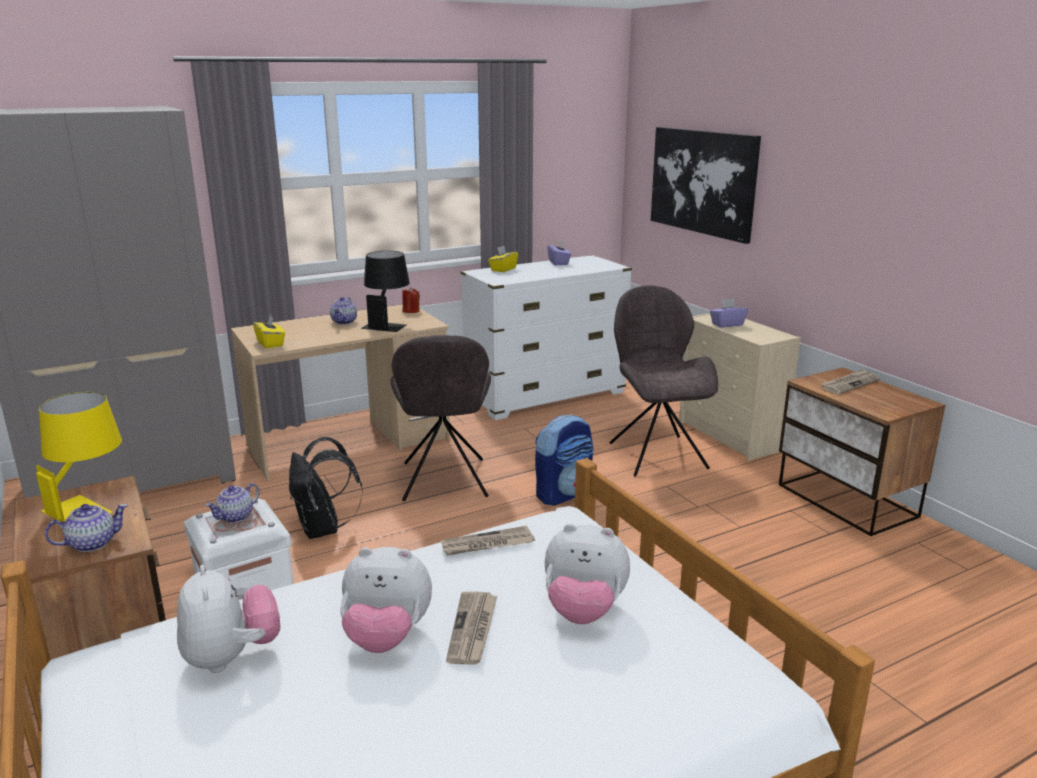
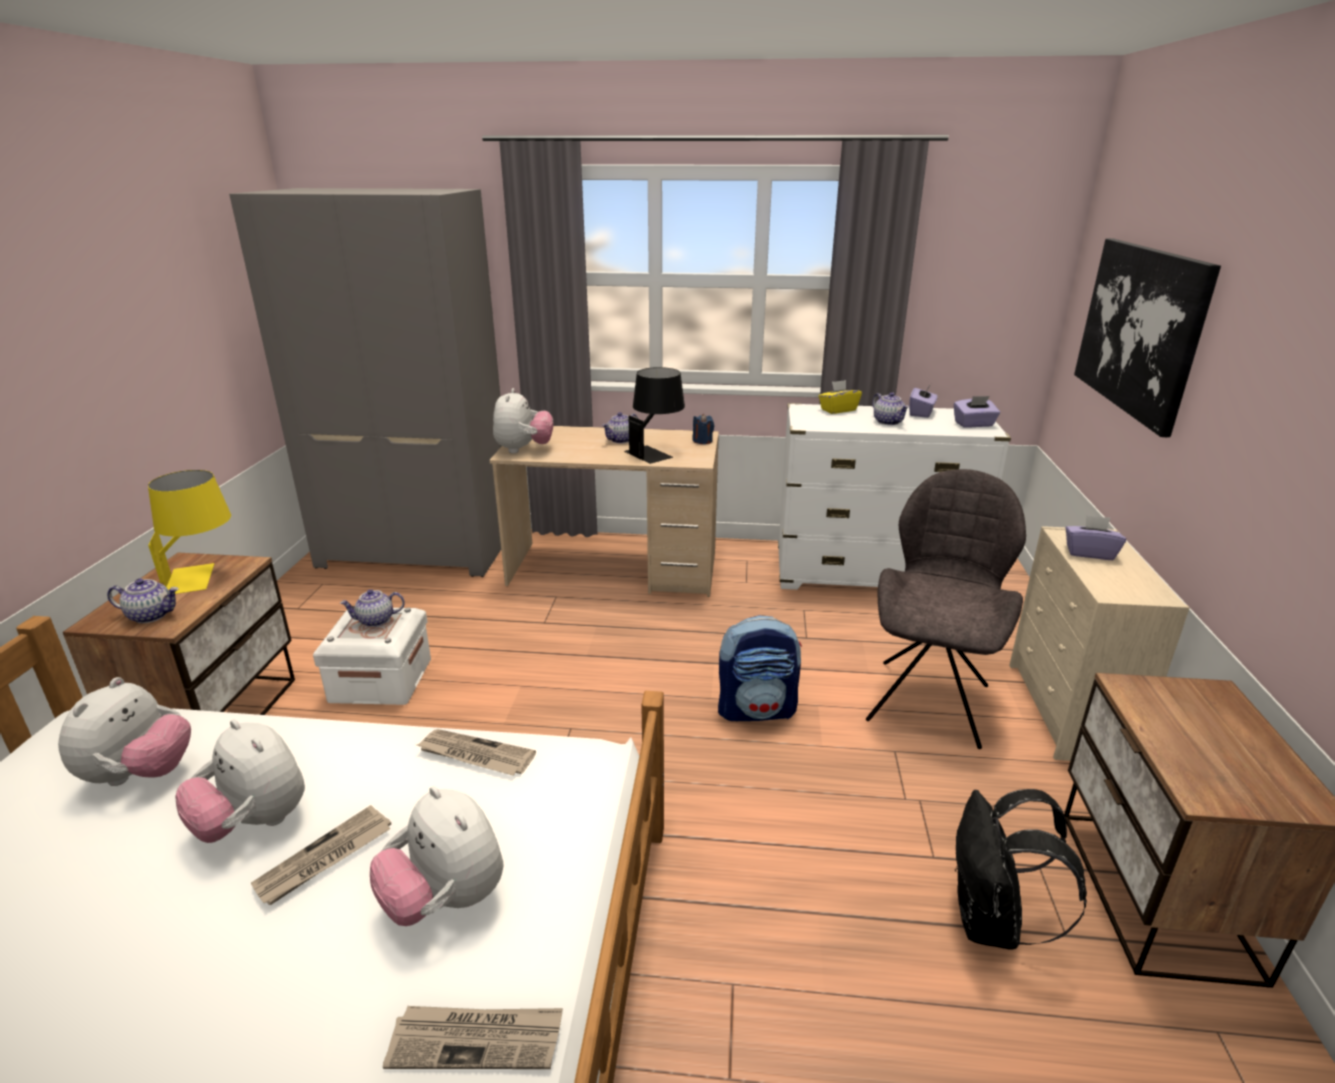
camera: 35 degrees right, 5 degrees up
yellow tissue box [253,316,285,348] -> plush toy [493,388,553,454]
black backpack [289,437,363,539] -> black backpack moved to [955,789,1087,950]
grey chair [390,335,491,501] -> none
red candle [402,287,420,313] -> blue candle [692,414,714,444]
newspaper [821,368,880,394] -> newspaper moved to [383,1006,563,1069]
none -> teapot [872,392,909,425]
none -> purple tissue box [954,396,1000,428]

